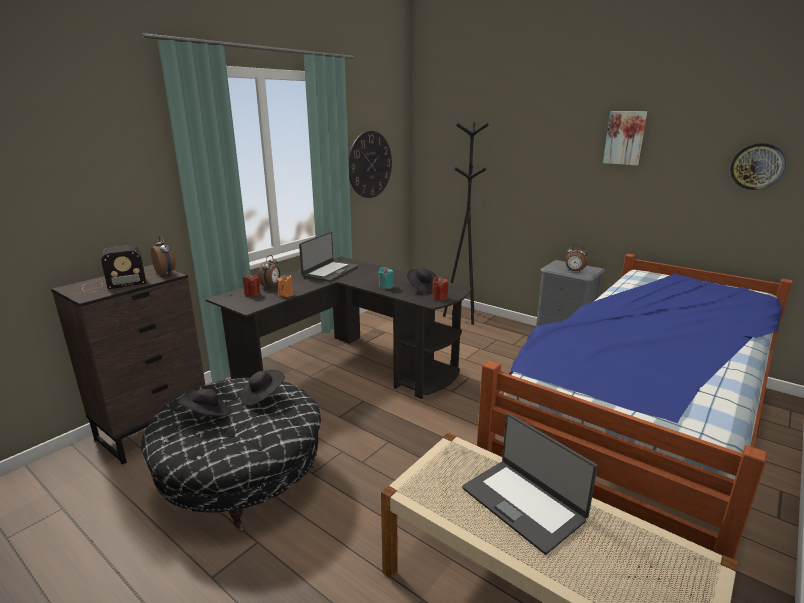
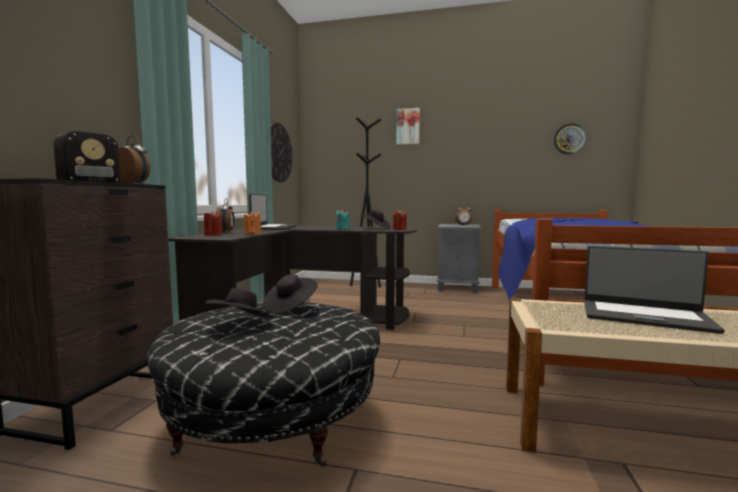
camera: 25 degrees left, 15 degrees down
picture [603,111,647,165] -> picture moved to [396,108,420,145]

